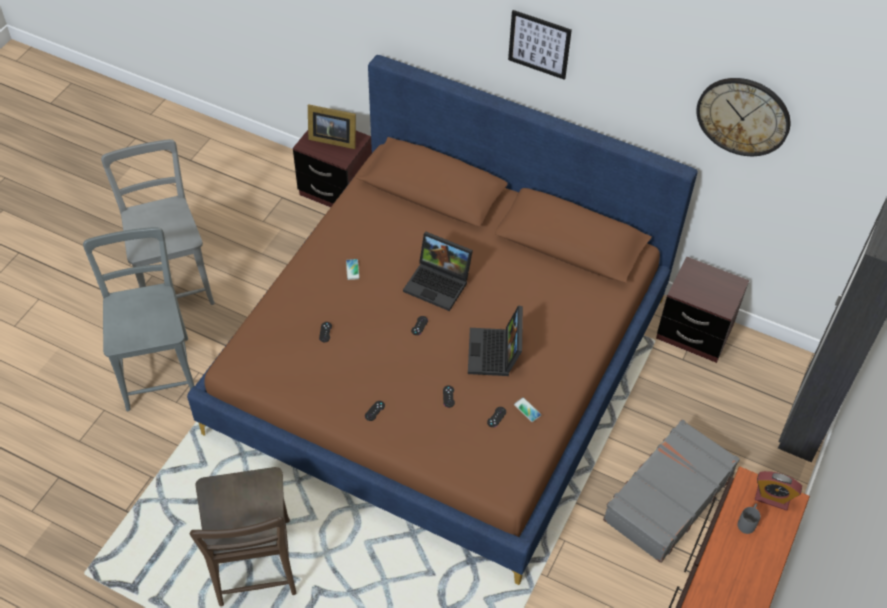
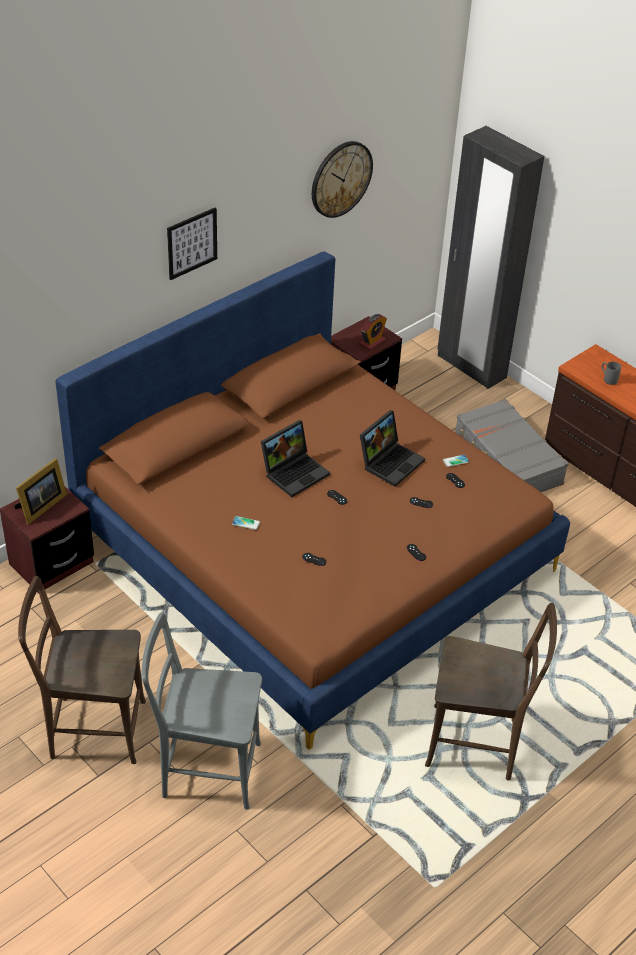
camera: 70 degrees left, 10 degrees down
grey chair [101,139,215,305] -> brown chair [18,576,146,764]
laptop [468,305,523,376] -> laptop turned 75 degrees counterclockwise [360,410,425,487]
alarm clock [755,471,802,511] -> alarm clock moved to [360,314,387,350]

